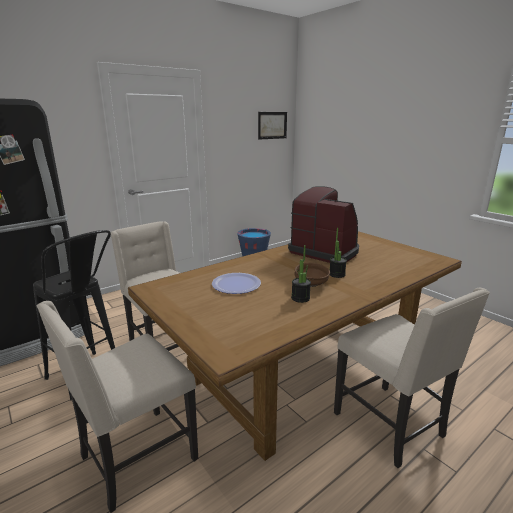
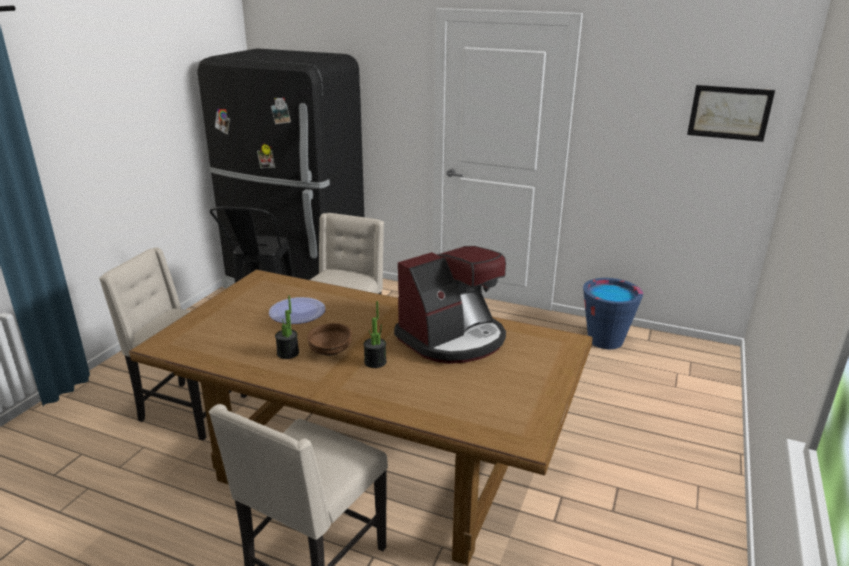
camera: 60 degrees right, 5 degrees up
coffee machine [288,186,359,263] -> coffee machine turned 45 degrees clockwise [394,246,506,364]

